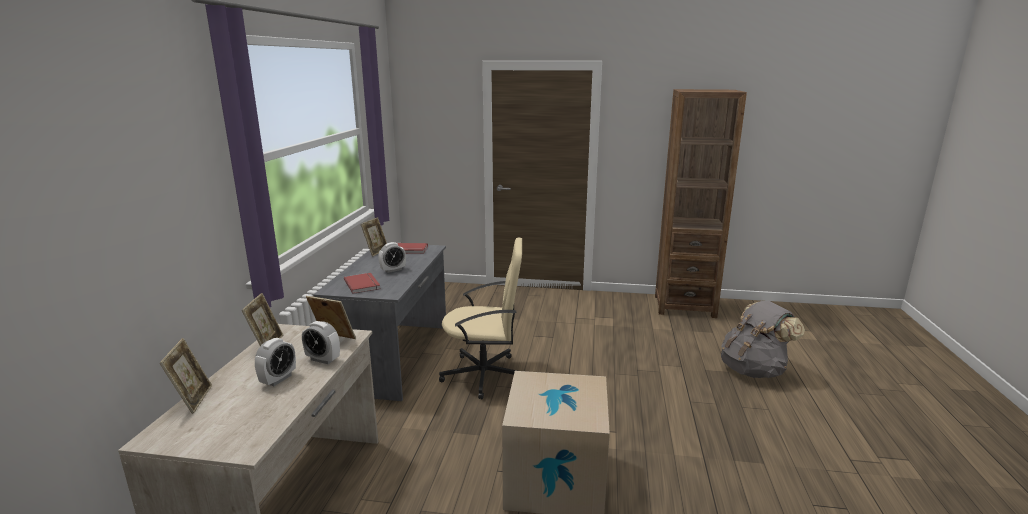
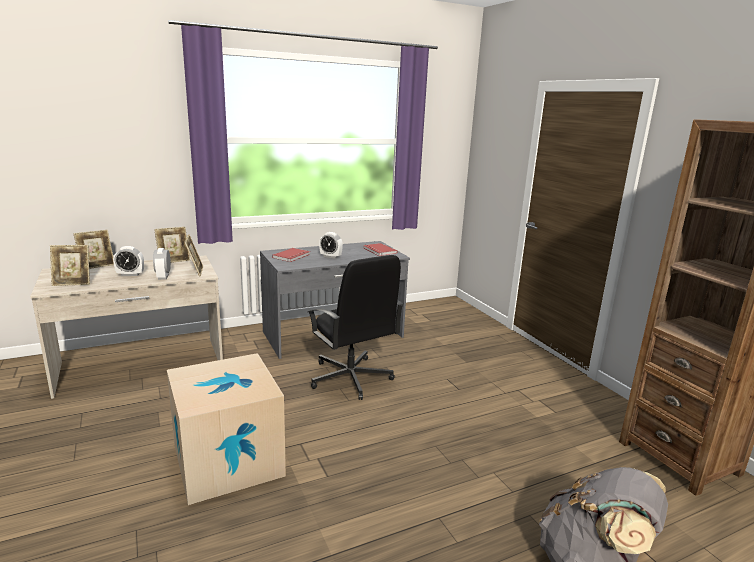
camera: 55 degrees right, 0 degrees up
picture frame [361,217,387,257] -> picture frame moved to [50,245,90,286]
beige office chair [439,238,522,399] -> black office chair [308,255,404,400]

